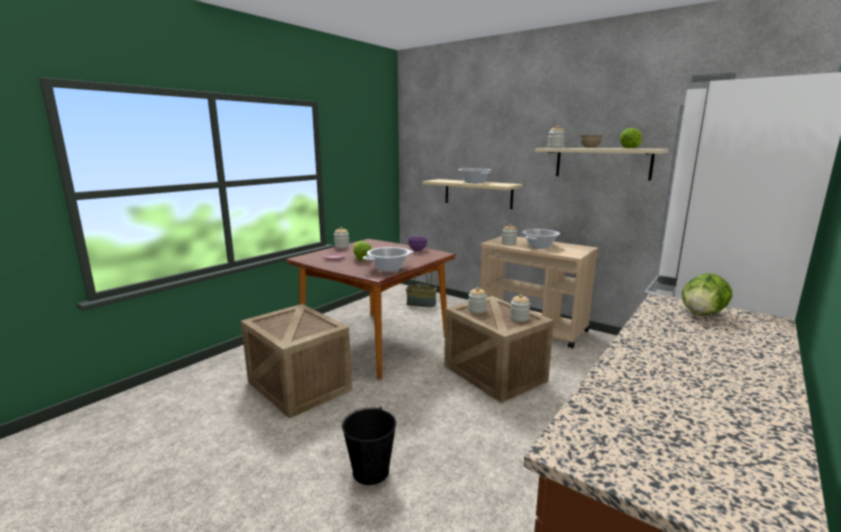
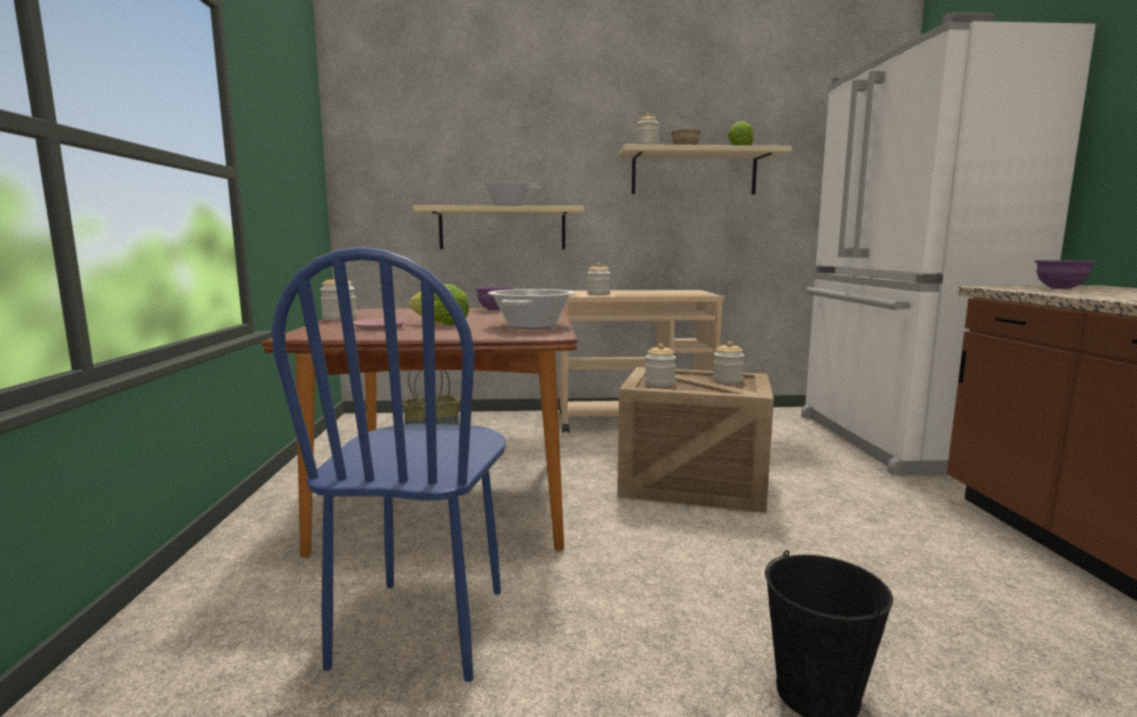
camera: 40 degrees left, 5 degrees down
crate [241,304,352,419] -> blue chair [272,247,506,682]
cooking pot [522,229,560,249] -> none
lettuce [682,273,732,316] -> purple bowl [1035,260,1096,289]

